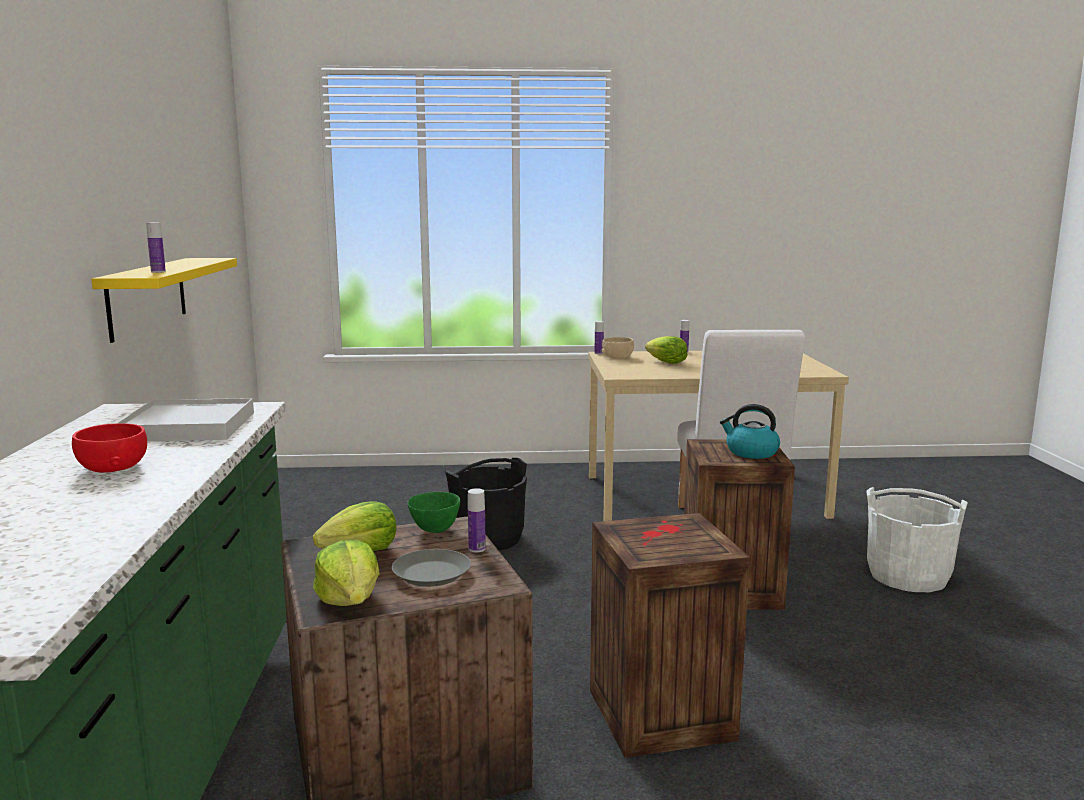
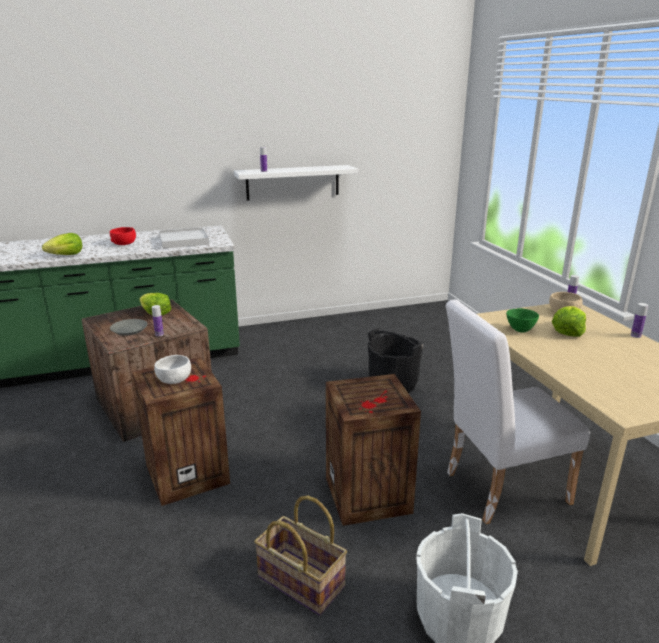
camera: 75 degrees right, 10 degrees up
yellow shelf [91,258,237,343] -> white shelf [234,165,358,201]
lettuce [313,540,379,606] -> lettuce moved to [42,233,82,255]
green bowl [407,492,460,533] -> green bowl moved to [506,308,539,333]
kettle [720,404,780,459] -> none
none -> white bowl [154,355,191,384]
none -> basket [254,495,347,616]

